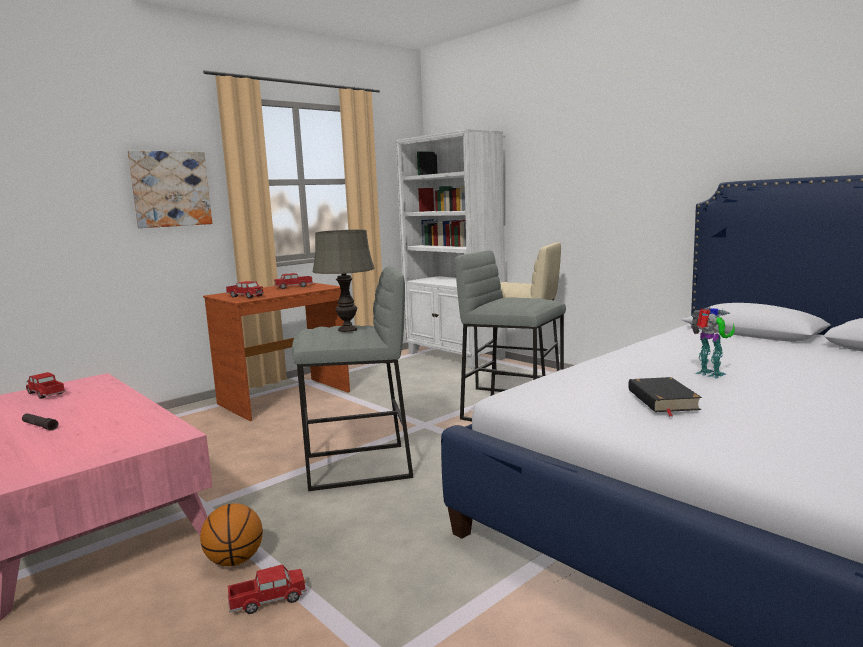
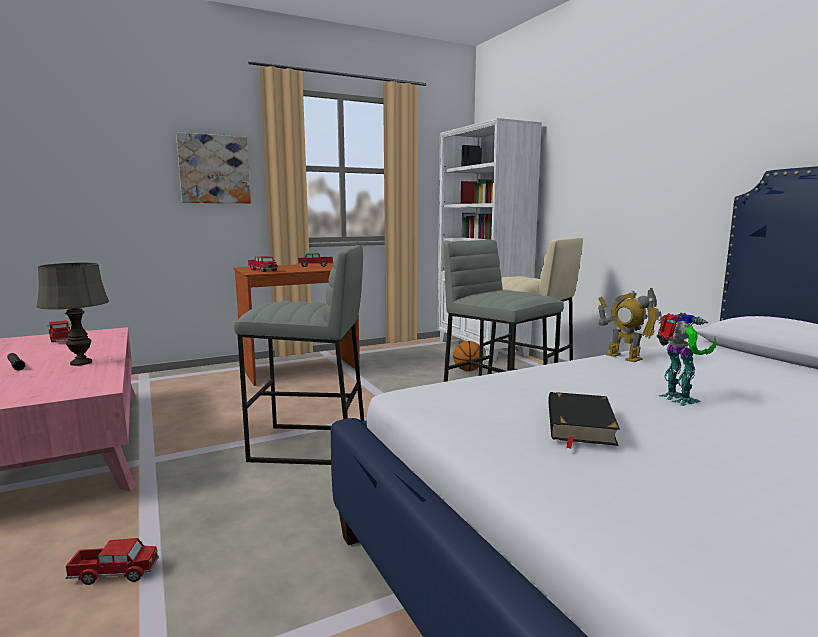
camera: 15 degrees right, 0 degrees up
basketball [200,503,263,566] -> basketball moved to [453,341,484,371]
grey table lamp [313,230,374,332] -> grey table lamp moved to [37,263,109,366]
none -> toy robot [598,288,662,362]

